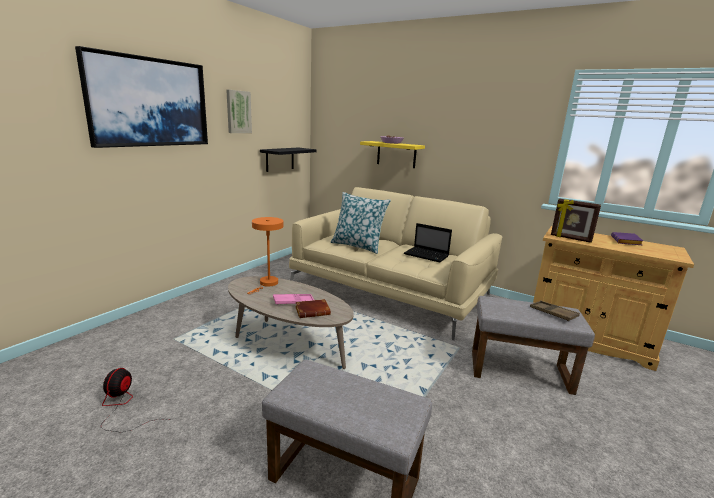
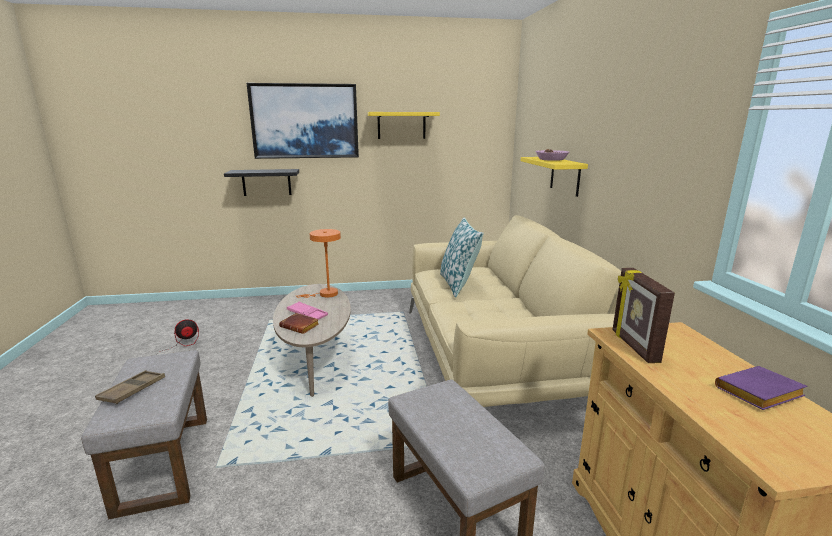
camera: 50 degrees right, 0 degrees up
picture [226,90,252,133] -> yellow shelf [368,112,440,139]
black shelf [260,148,316,172] -> black shelf moved to [224,169,299,196]
laptop [404,223,452,263] -> none
brown tray [530,300,580,321] -> brown tray moved to [95,370,165,405]

